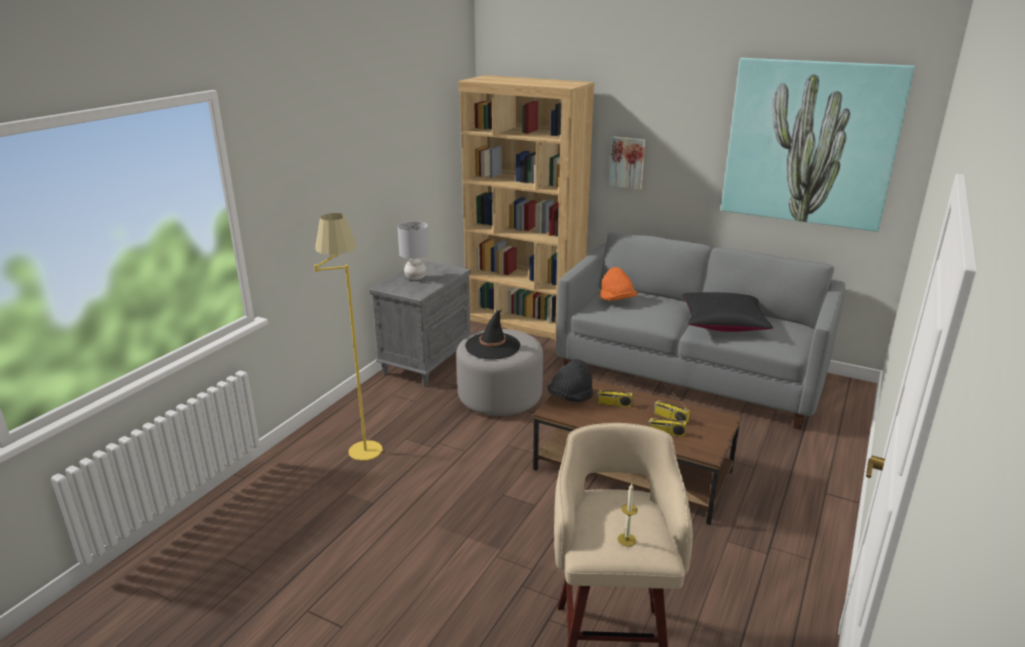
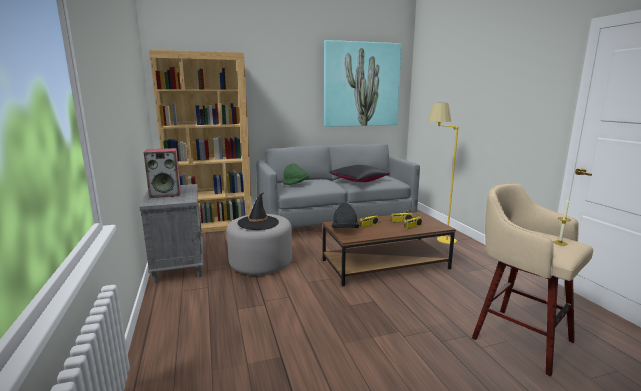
camera: 45 degrees left, 10 degrees down
yellow floor lamp [314,213,383,461] -> yellow floor lamp moved to [428,103,459,244]
grey table lamp [397,221,429,280] -> speaker [144,148,181,198]
orange hat [600,267,637,301] -> green hat [283,163,309,185]
picture [610,136,645,189] -> none

